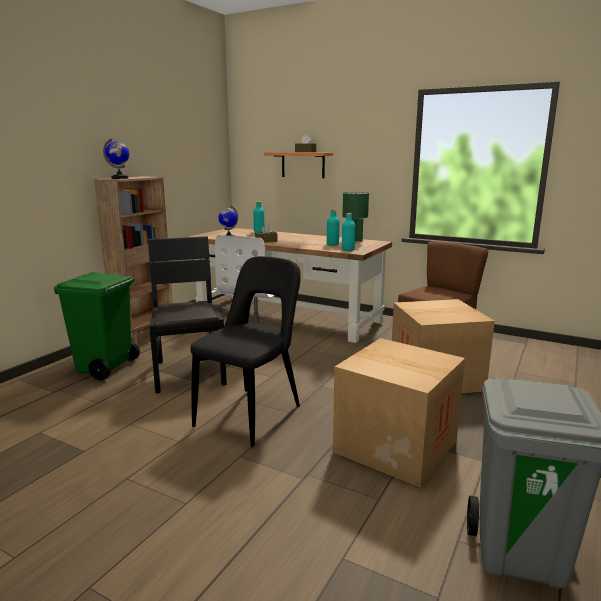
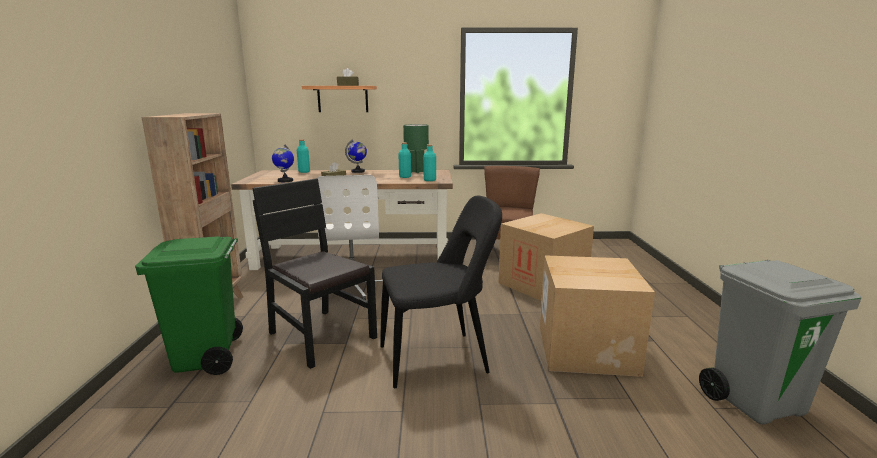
camera: 30 degrees left, 0 degrees up
globe [103,138,129,179] -> globe moved to [345,140,367,173]
black chair [190,256,301,446] -> black chair turned 75 degrees clockwise [381,196,502,388]

